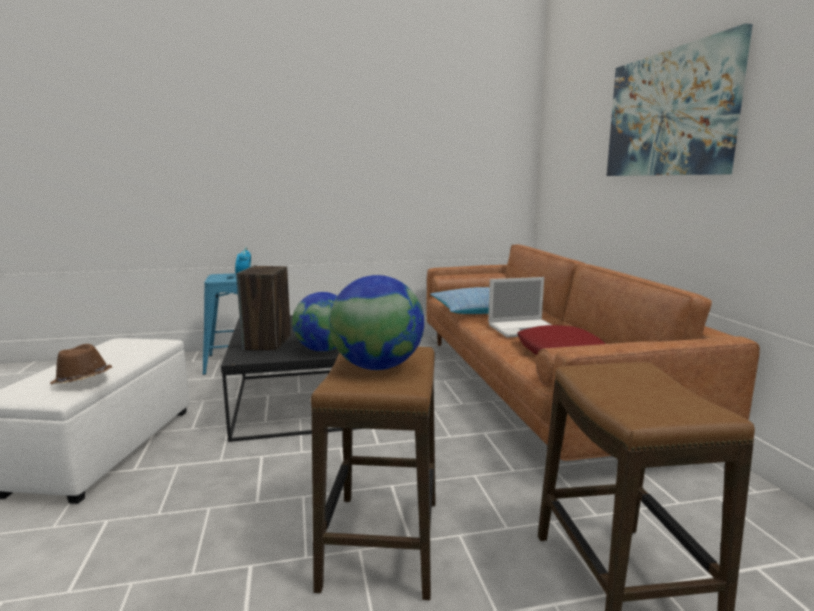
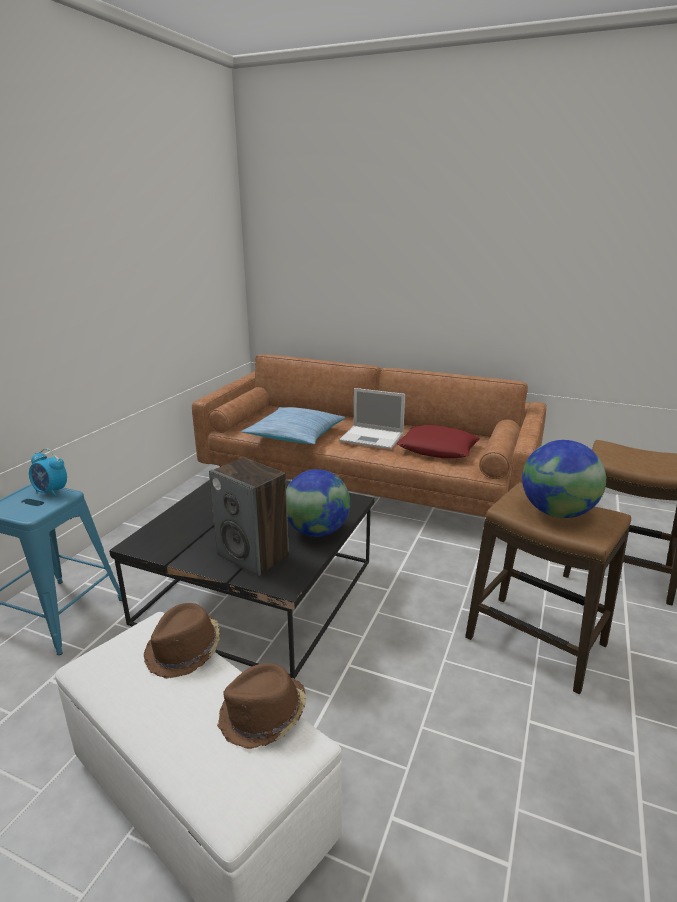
camera: 55 degrees left, 10 degrees up
laptop [488,277,552,338] -> laptop turned 90 degrees clockwise [339,388,405,449]
picture [607,24,753,176] -> none
none -> brown hat [144,603,220,679]

